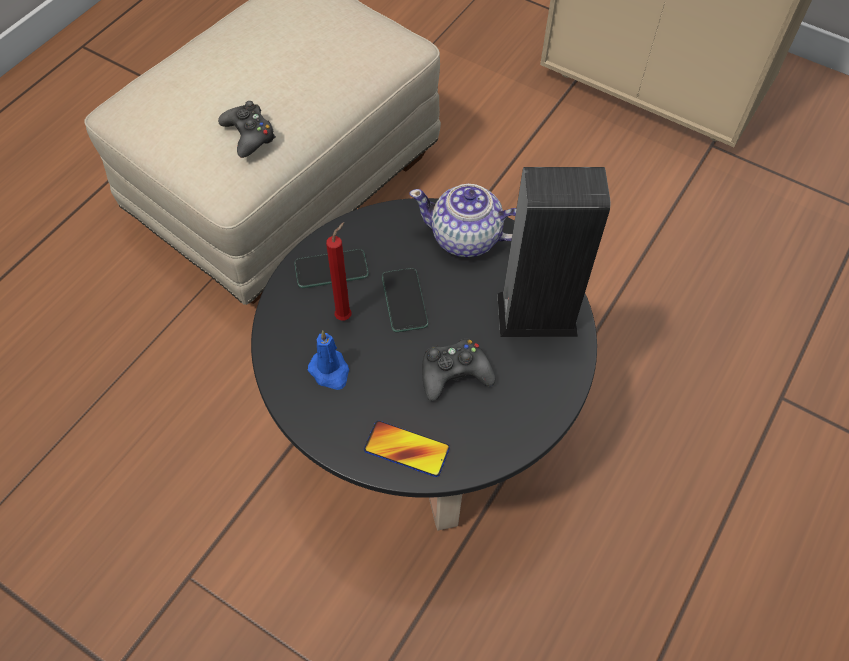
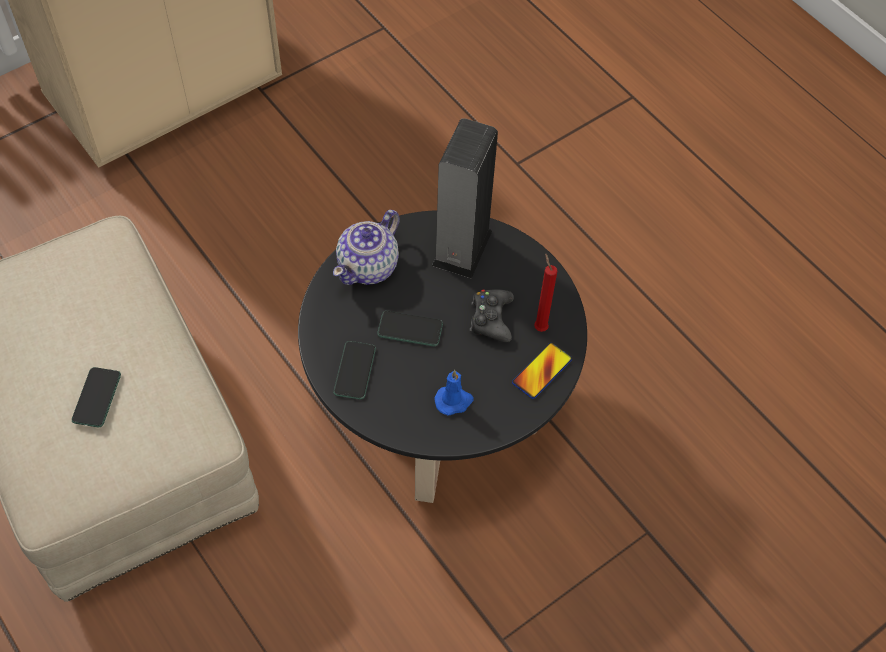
camera: 70 degrees left, 0 degrees up
black game controller [218,101,276,158] -> none
red candle [326,222,352,320] -> red candle moved to [534,253,557,332]
none -> phone [72,367,121,427]

